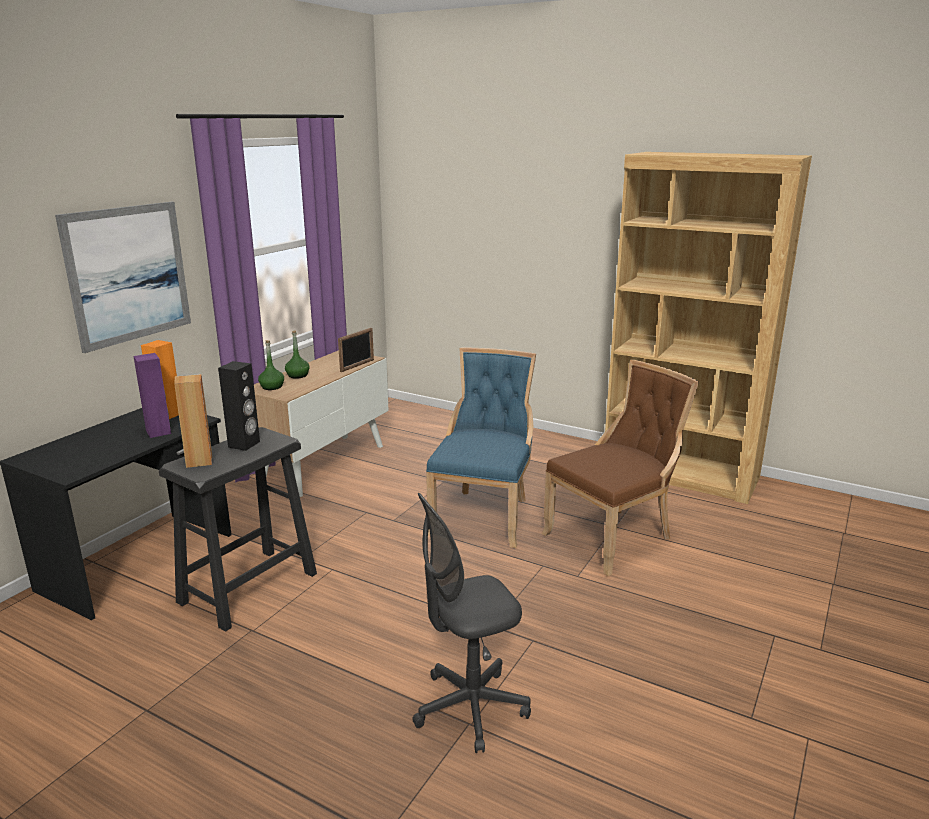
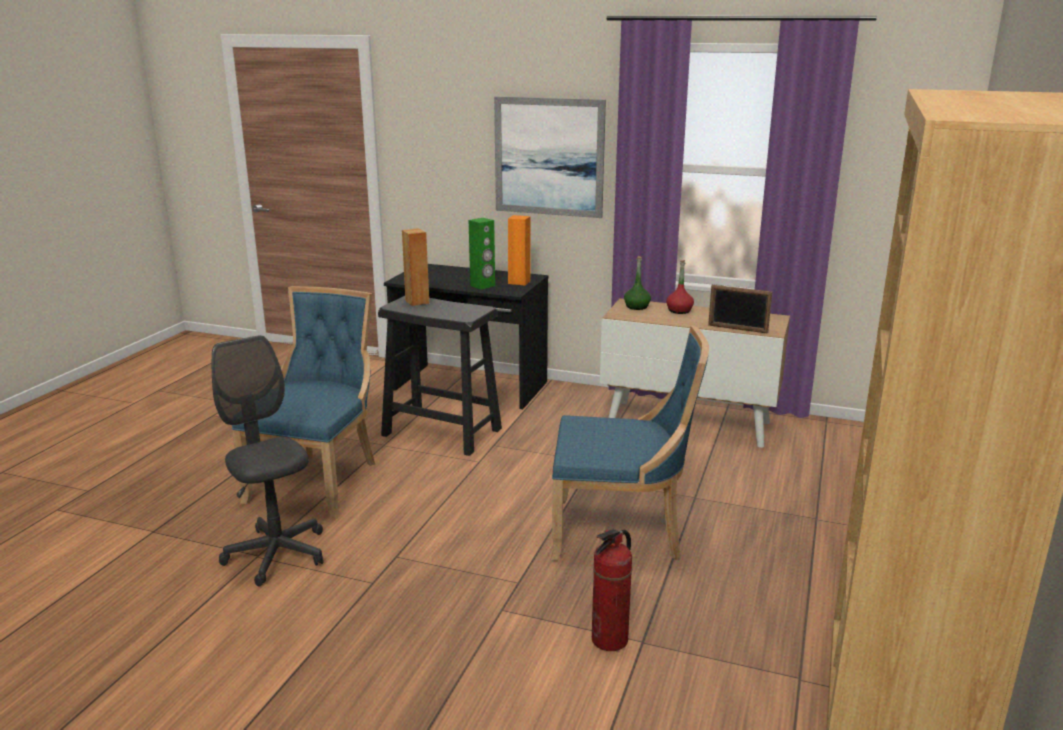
camera: 80 degrees right, 0 degrees up
purple speaker [134,353,171,438] -> green speaker [469,218,495,290]
black speaker [218,361,260,451] -> none
green bottle [285,330,310,379] -> red bottle [666,260,694,314]
brown chair [542,360,699,576] -> fire extinguisher [592,529,632,651]
none -> blue chair [232,286,375,518]

